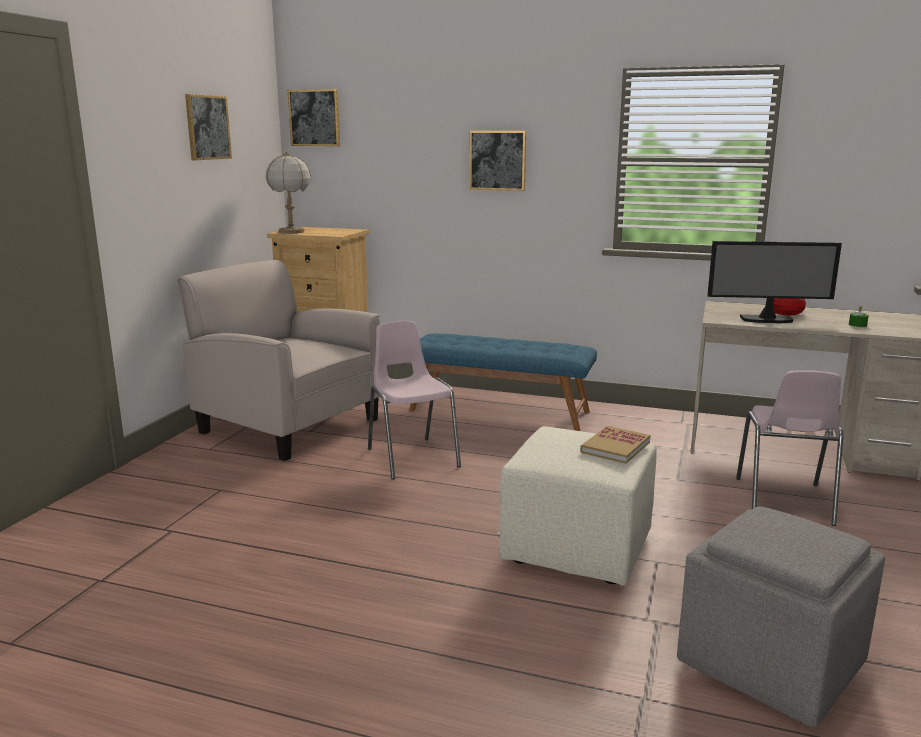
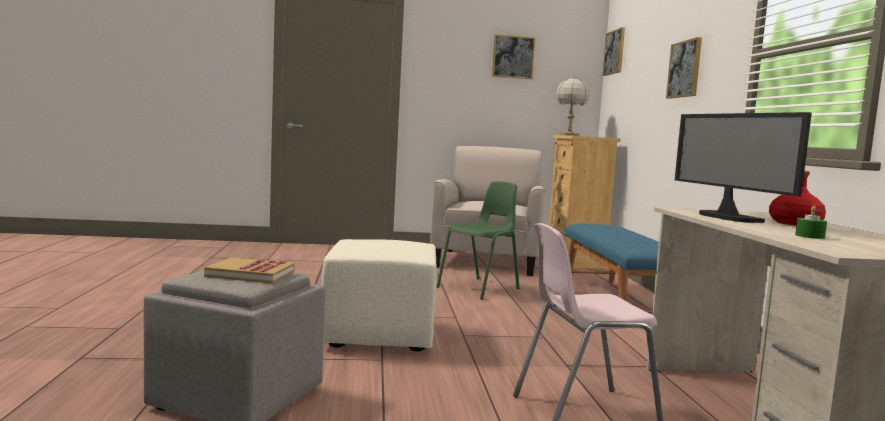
camera: 65 degrees right, 10 degrees down
pink chair [368,321,461,480] -> green chair [436,181,519,300]
book [580,426,650,463] -> book moved to [204,257,295,283]

